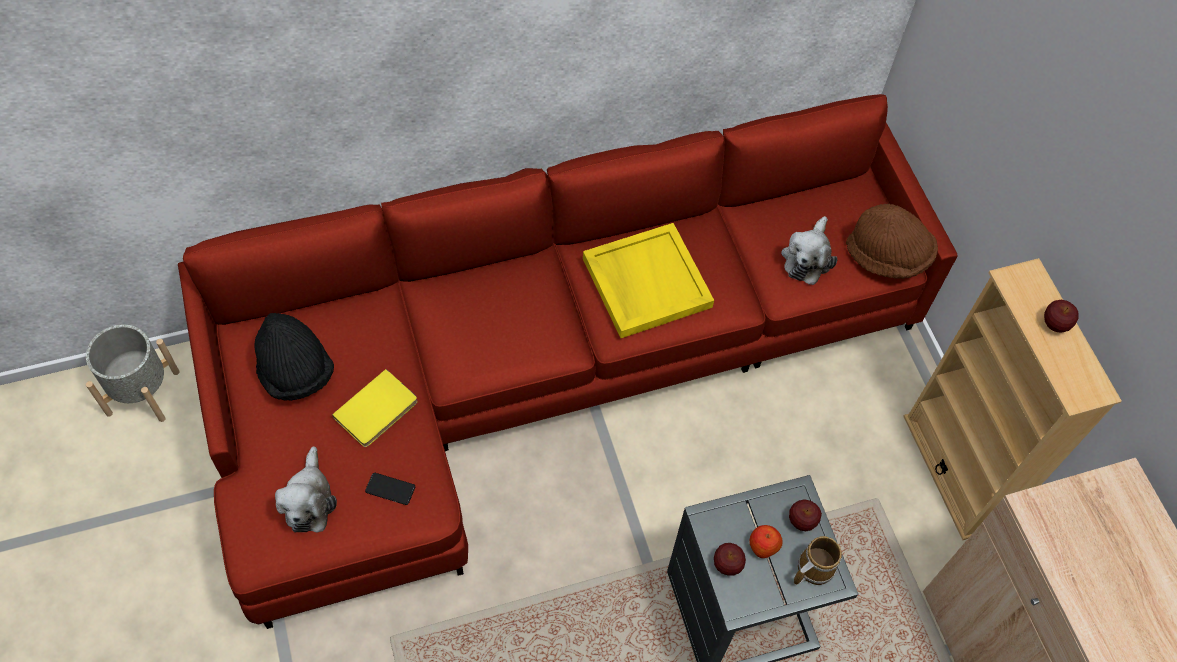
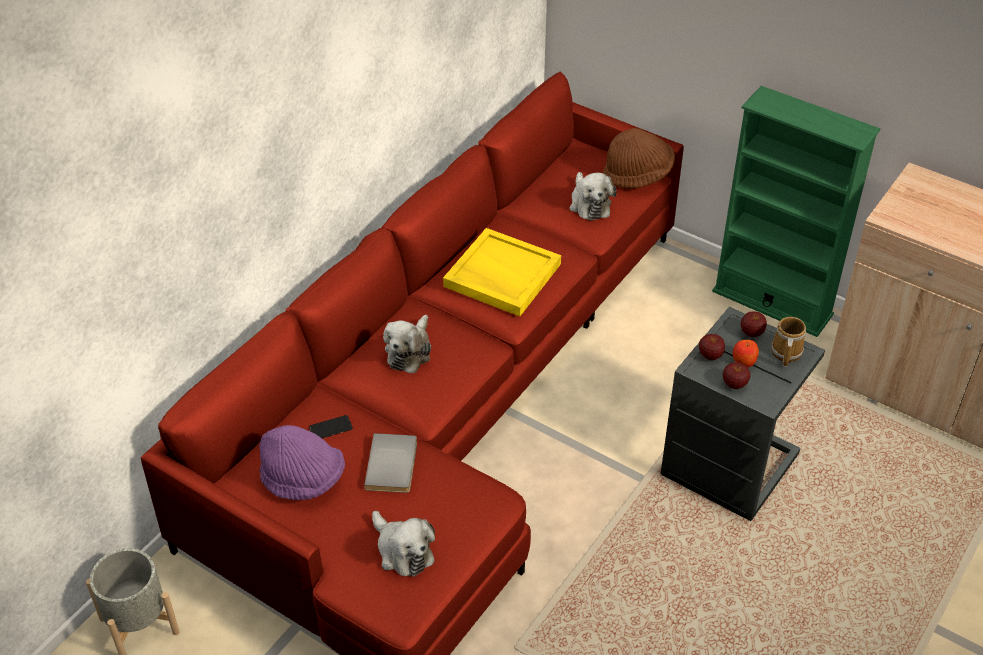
camera: 35 degrees left, 15 degrees down
black hat [254,313,334,401] -> purple hat [259,425,345,500]
yellow book [332,369,417,447] -> grey book [364,433,417,493]
phone [365,473,415,505] -> phone moved to [309,415,353,438]
beige bookcase [903,258,1122,540] -> green bookcase [712,86,880,337]
apple [1044,300,1078,333] -> apple moved to [699,334,725,360]
none -> plush toy [383,315,431,374]

